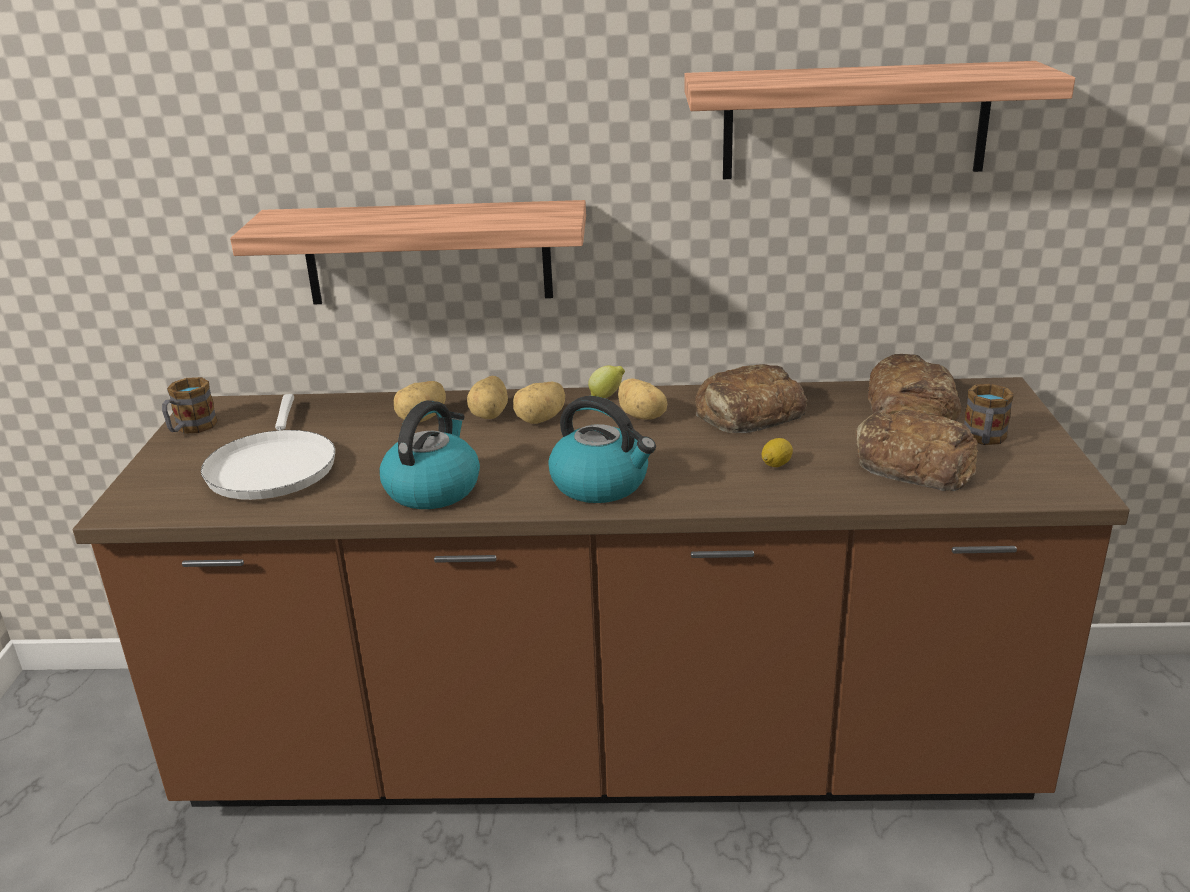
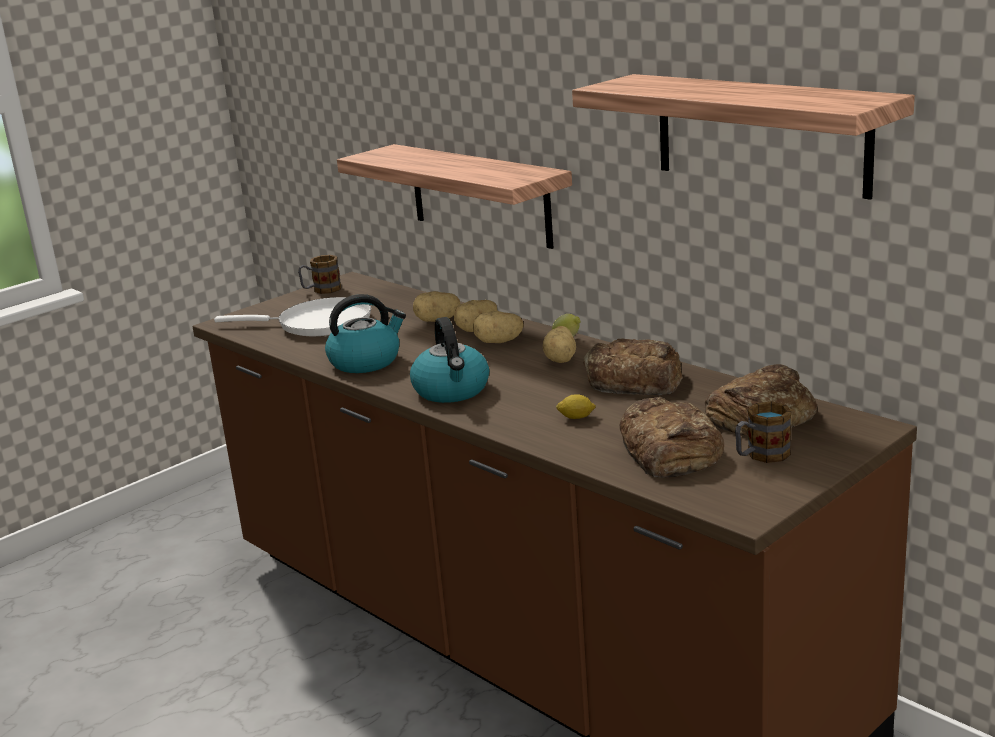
camera: 45 degrees right, 5 degrees down
white frying pan [201,394,335,500] -> white frying pan turned 120 degrees counterclockwise [214,297,371,336]

